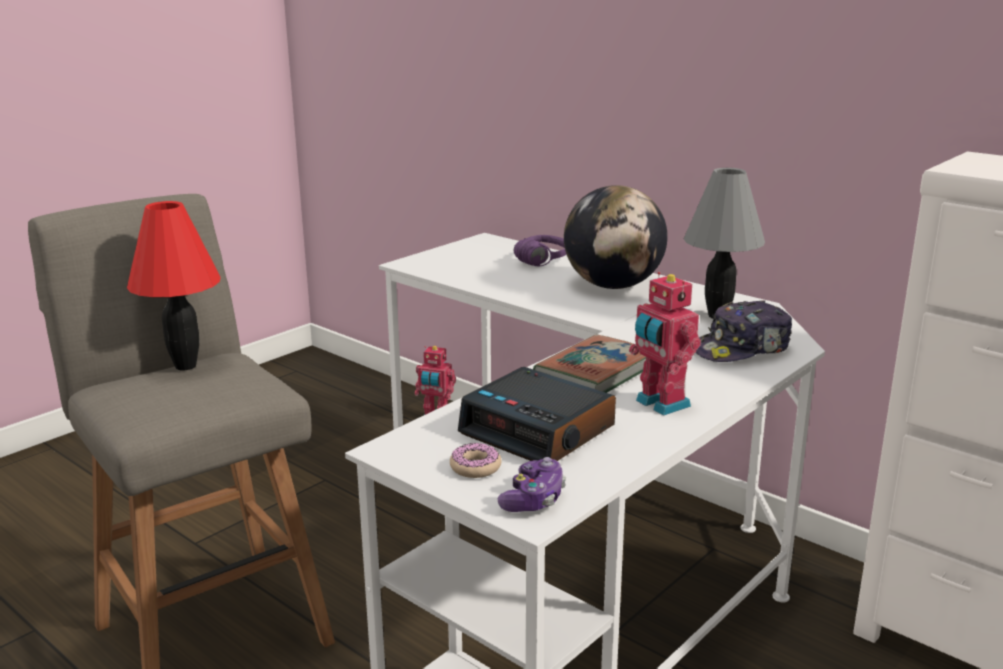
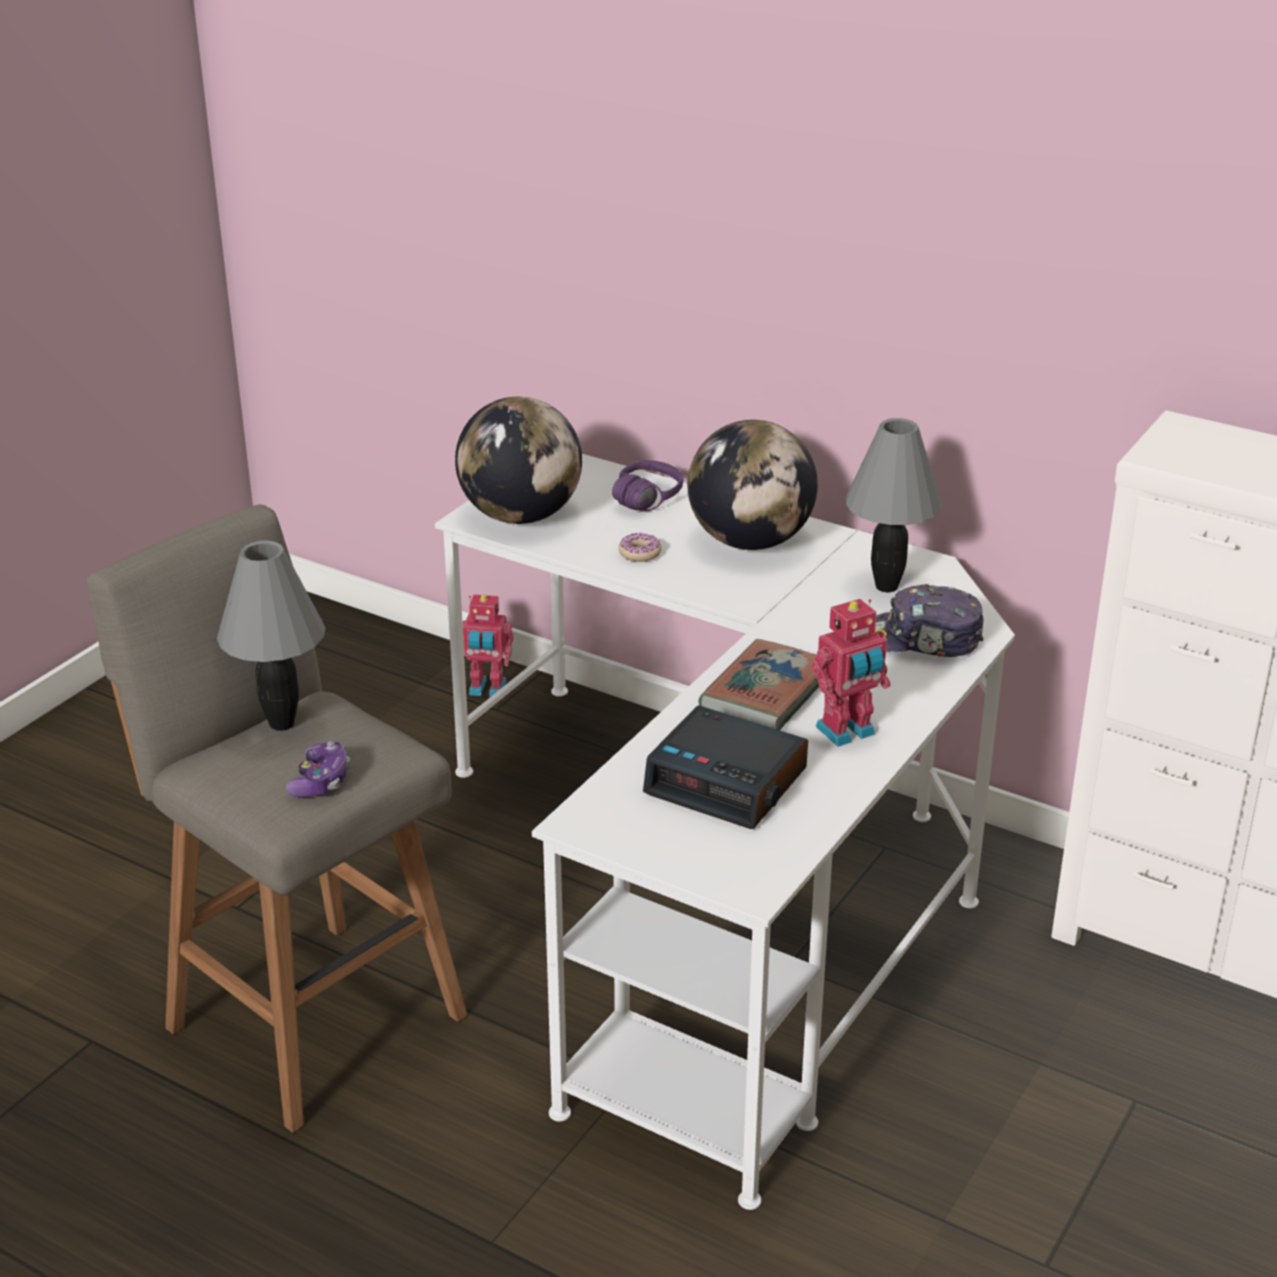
camera: 10 degrees left, 10 degrees up
red table lamp [127,201,221,370] -> grey table lamp [217,541,326,731]
donut [450,443,501,478] -> donut moved to [618,533,662,562]
game controller [498,457,566,512] -> game controller moved to [286,741,350,798]
toy robot [629,272,701,416] -> toy robot turned 75 degrees counterclockwise [811,599,891,747]
cap [696,301,792,362] -> cap turned 45 degrees clockwise [875,584,984,657]
none -> globe [455,397,582,524]

